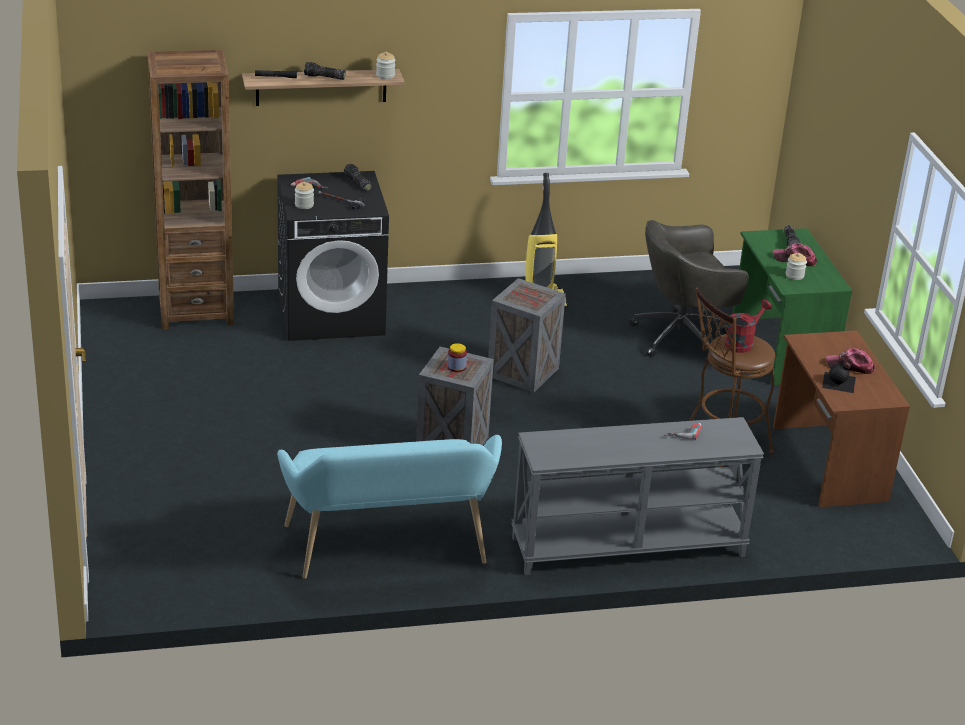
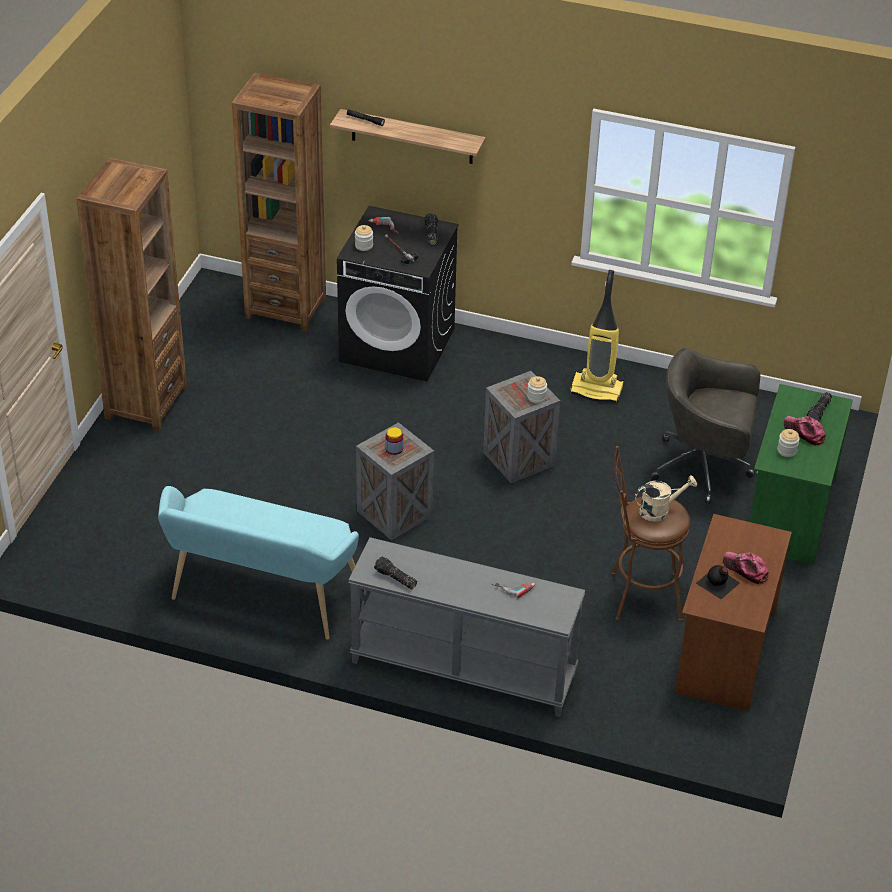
camera: 30 degrees right, 10 degrees up
flashlight [304,62,346,80] -> flashlight moved to [374,556,417,590]
jar [376,52,396,79] -> jar moved to [527,376,547,403]
red watering can [725,300,772,353] -> beige watering can [635,475,697,522]
none -> brown bookcase [76,158,187,431]

